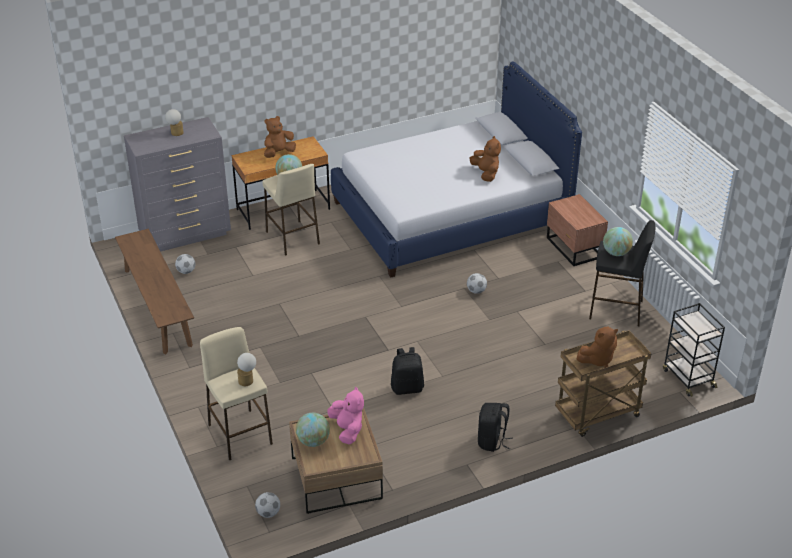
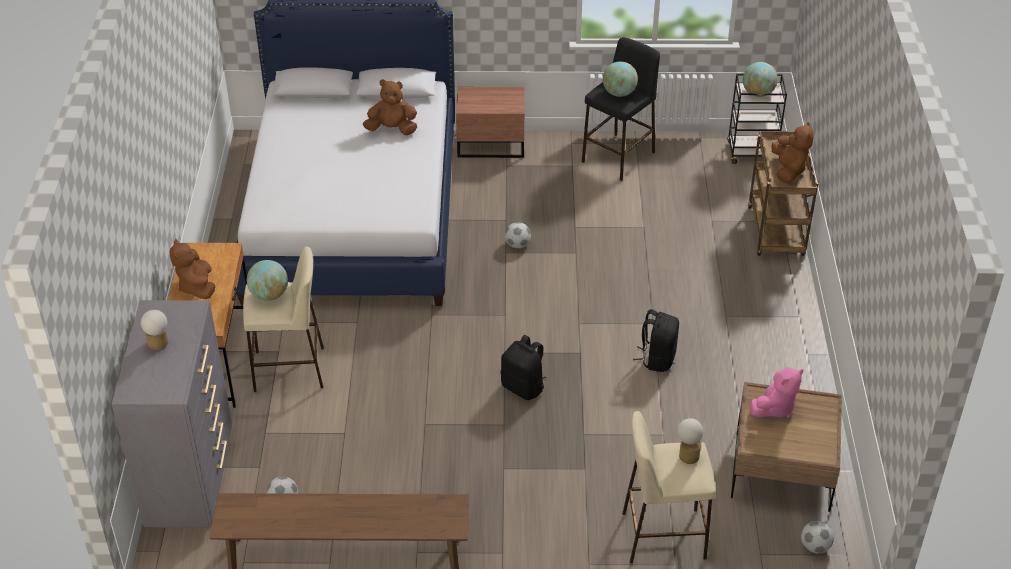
camera: 65 degrees left, 5 degrees up
globe [296,413,330,447] -> globe moved to [743,62,778,97]
pink plush toy [327,386,364,444] -> pink plush toy turned 135 degrees clockwise [750,367,804,418]
black backpack [478,403,513,452] -> black backpack moved to [500,335,546,400]

